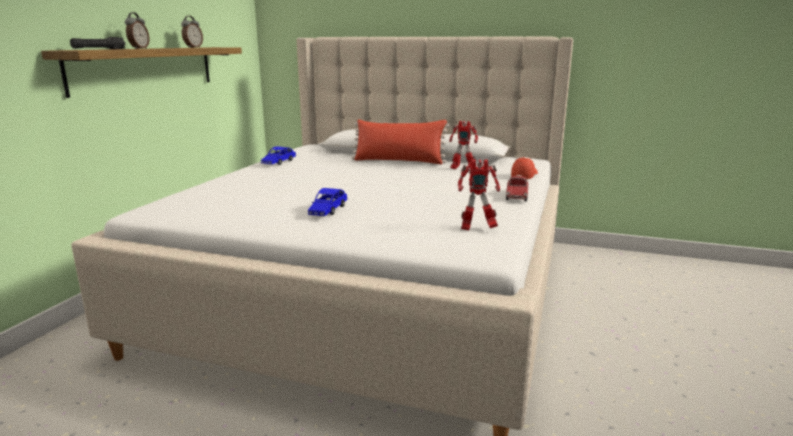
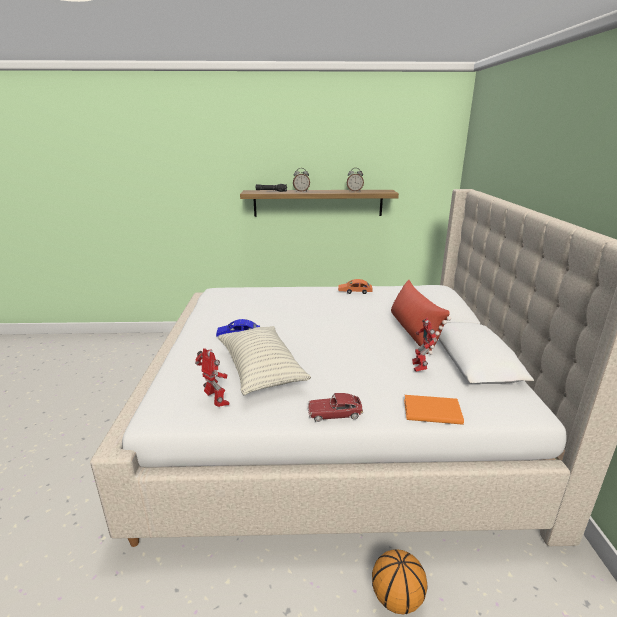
camera: 70 degrees right, 5 degrees up
blue toy car [261,146,296,165] -> orange toy car [338,279,372,294]
toy robot [458,160,500,230] -> toy robot turned 150 degrees clockwise [195,348,230,407]
cap [511,157,538,179] -> orange book [404,395,464,425]
none -> pillow [218,326,311,396]
none -> basketball [372,549,427,615]

